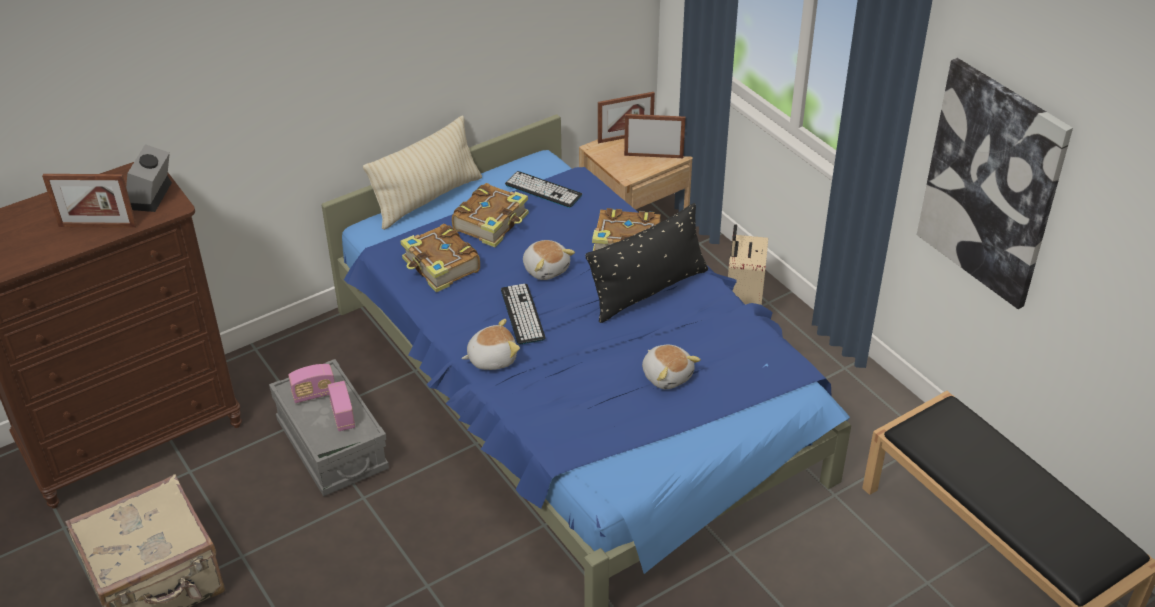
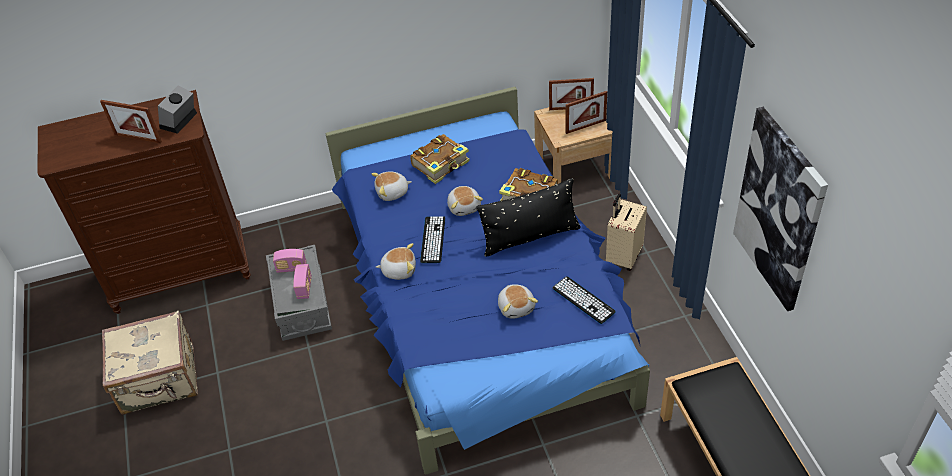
camera: 20 degrees right, 5 degrees up
beige pillow [363,115,482,230] -> none
book [400,224,480,292] -> plush toy [371,172,412,201]
keyboard [505,171,582,208] -> keyboard moved to [553,276,616,324]
picture frame [624,114,686,158] -> picture frame turned 135 degrees clockwise [565,91,607,134]

